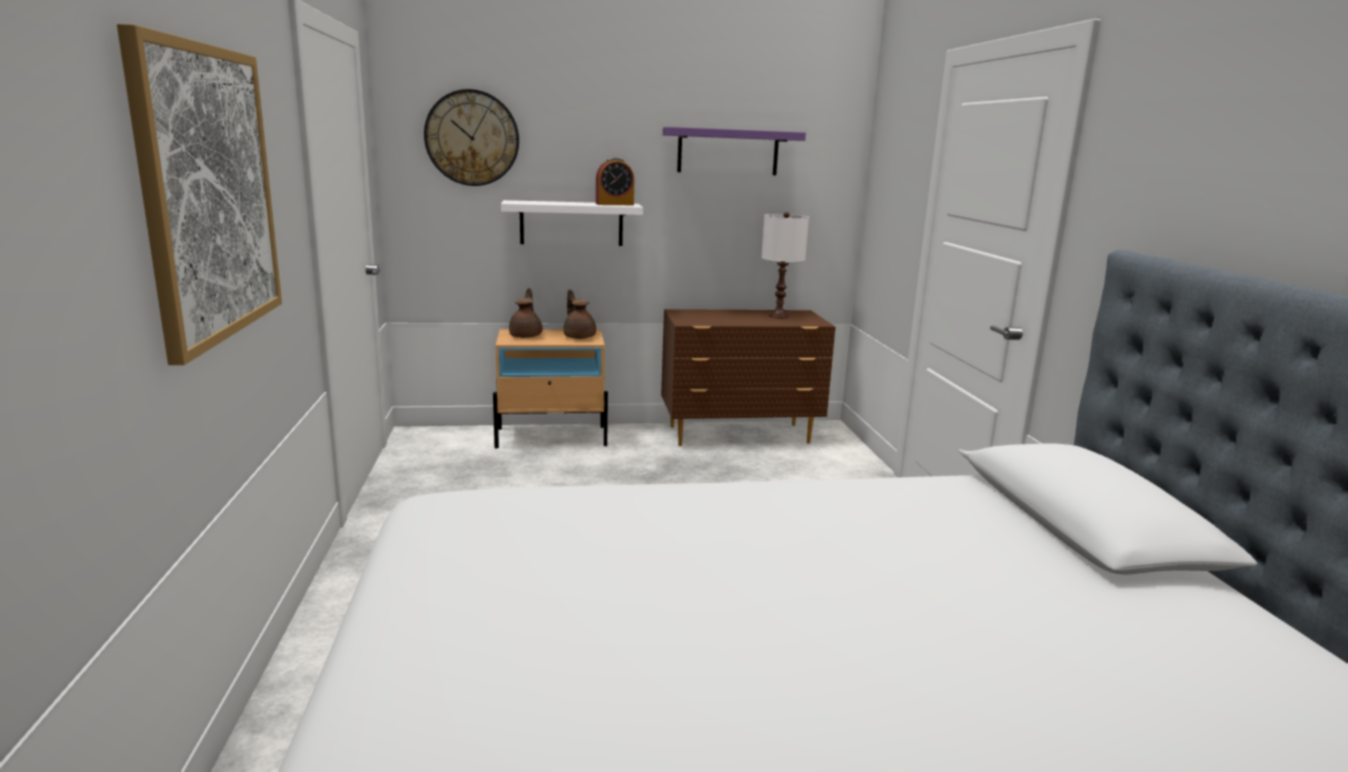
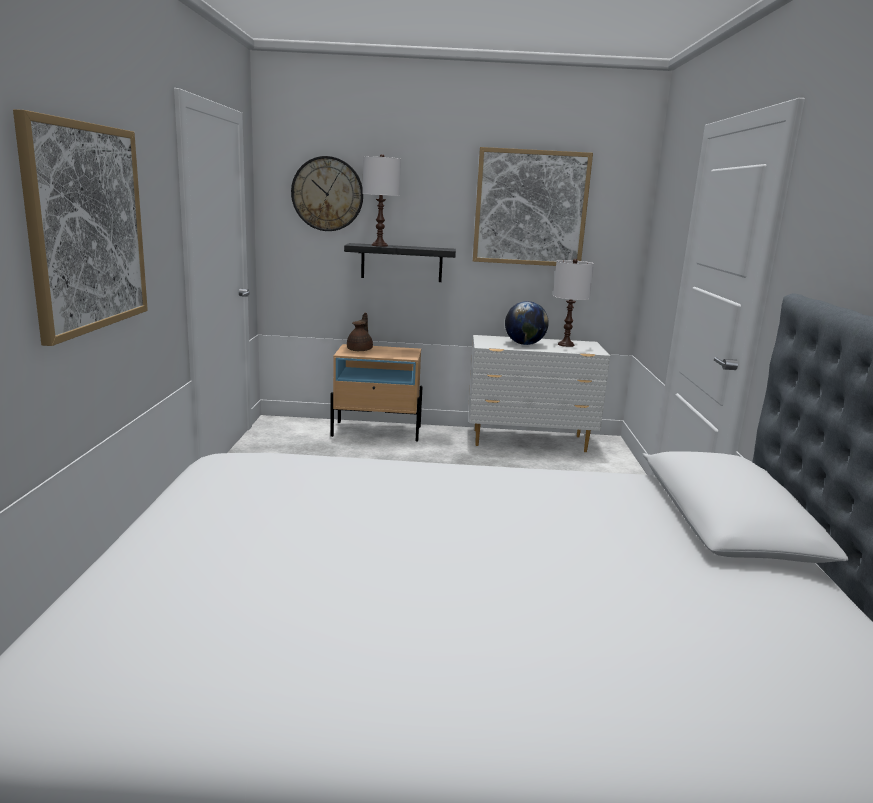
camera: 10 degrees right, 0 degrees up
white shelf [501,200,643,246] -> black shelf [344,243,456,282]
brown teapot [563,289,596,339] -> none
alarm clock [596,158,634,205] -> none
brown dresser [661,309,836,446] -> white dresser [469,335,610,452]
purple shelf [663,127,806,175] -> picture [473,147,593,266]
none -> white table lamp [363,154,401,246]
none -> globe [505,301,549,345]

